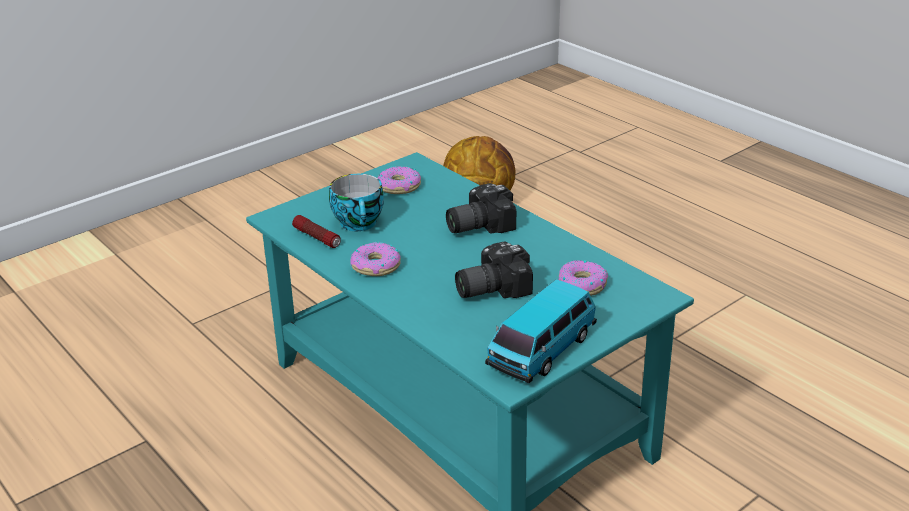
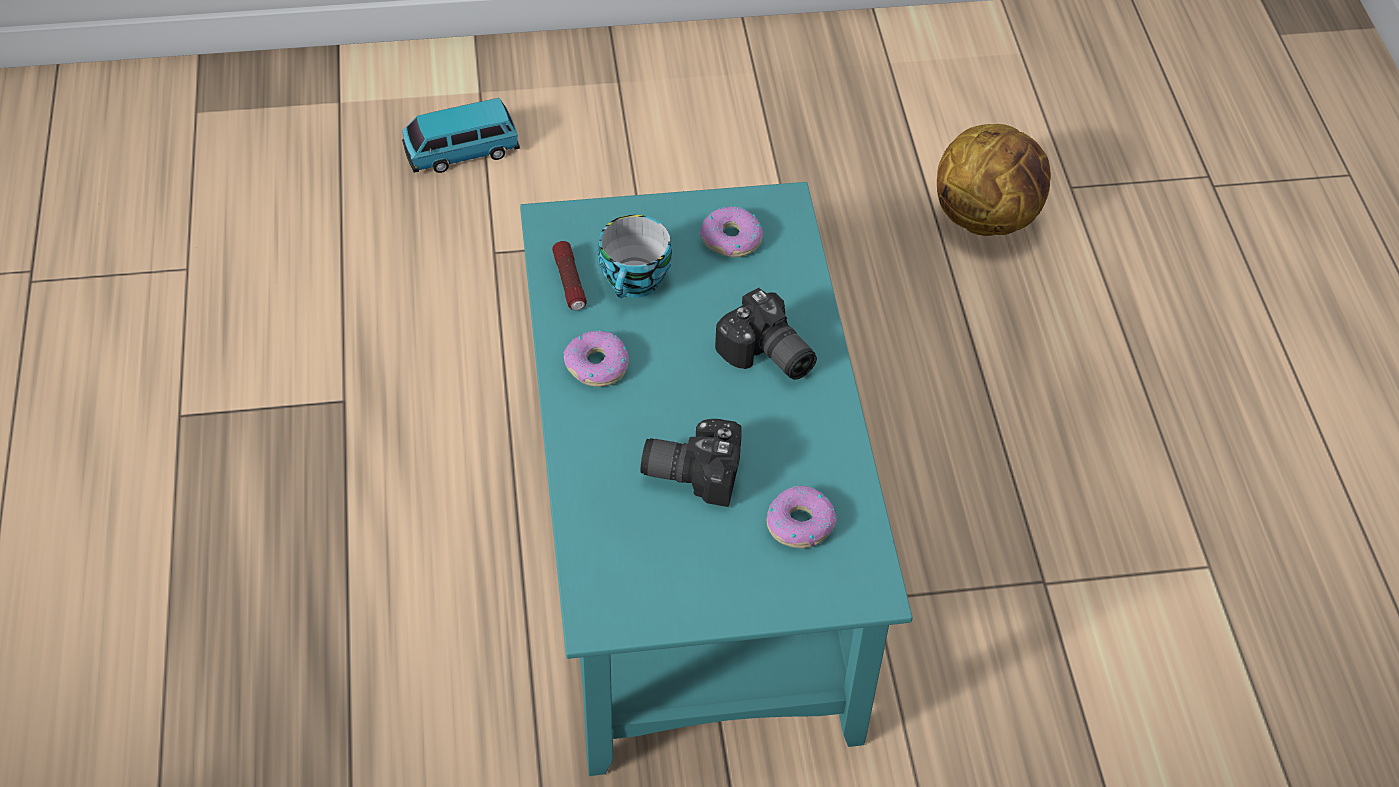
camera: 30 degrees right, 20 degrees up
camera [446,183,516,234] -> camera turned 135 degrees counterclockwise [715,288,817,380]
toy car [485,279,597,384] -> toy car moved to [402,98,520,173]

